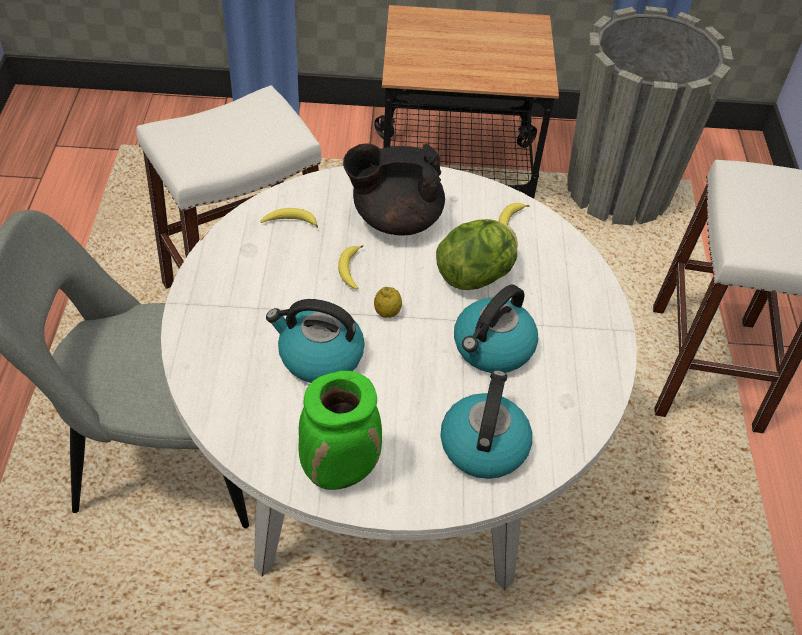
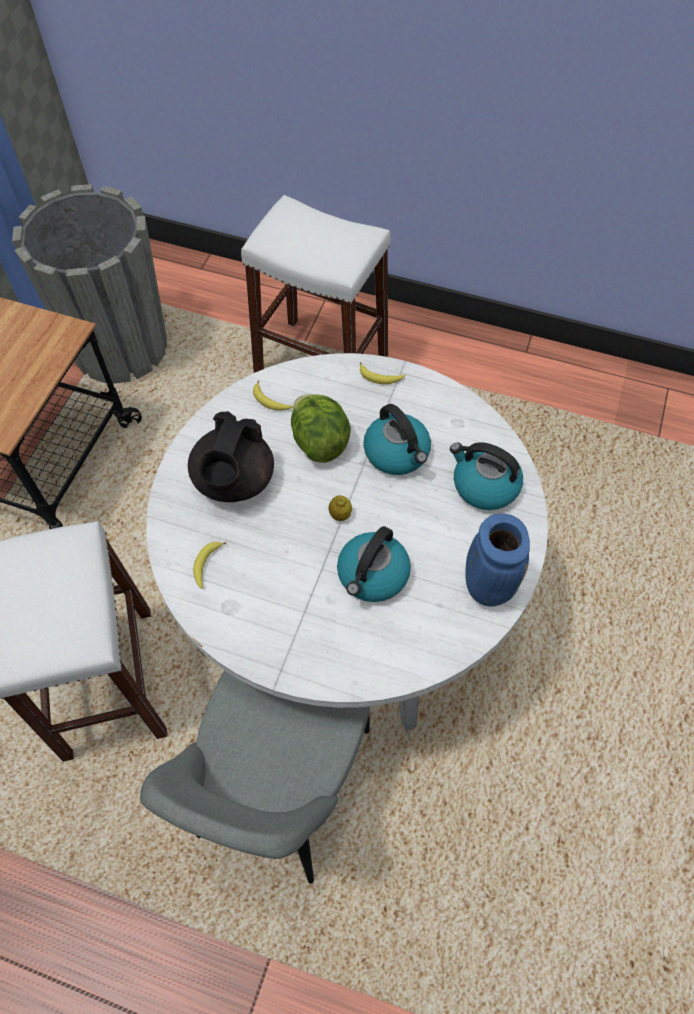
camera: 70 degrees left, 10 degrees up
green vase [298,371,382,490] -> blue vase [465,514,530,607]
banana [338,245,363,290] -> banana moved to [360,362,405,384]

